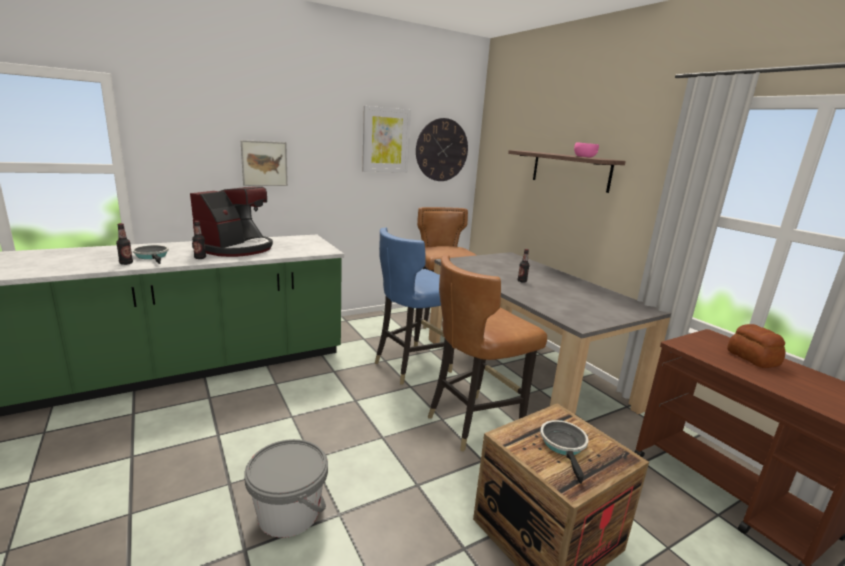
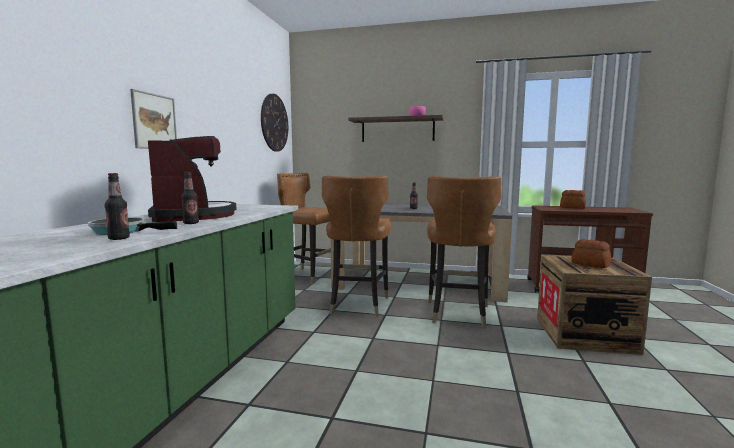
camera: 45 degrees left, 10 degrees down
grey bucket [244,439,328,538] -> none
picture [362,106,411,172] -> none
blue chair [375,227,454,385] -> brown chair [322,175,391,317]
frying pan [540,420,589,484] -> bread [571,239,611,268]

